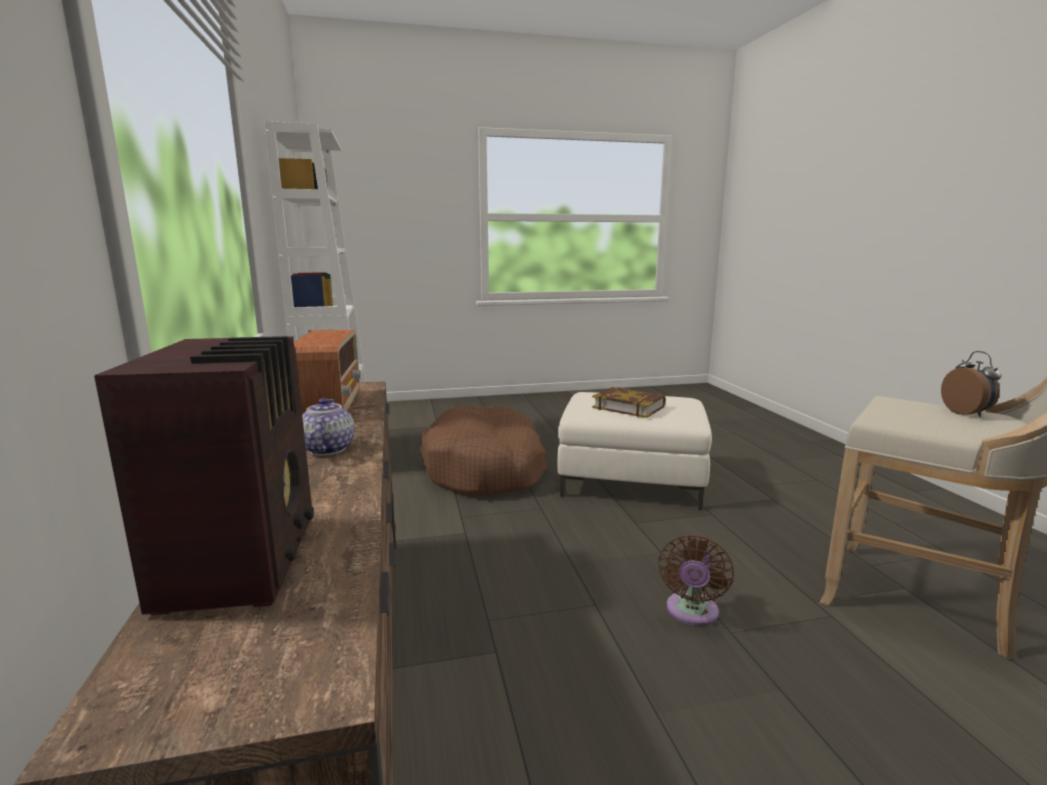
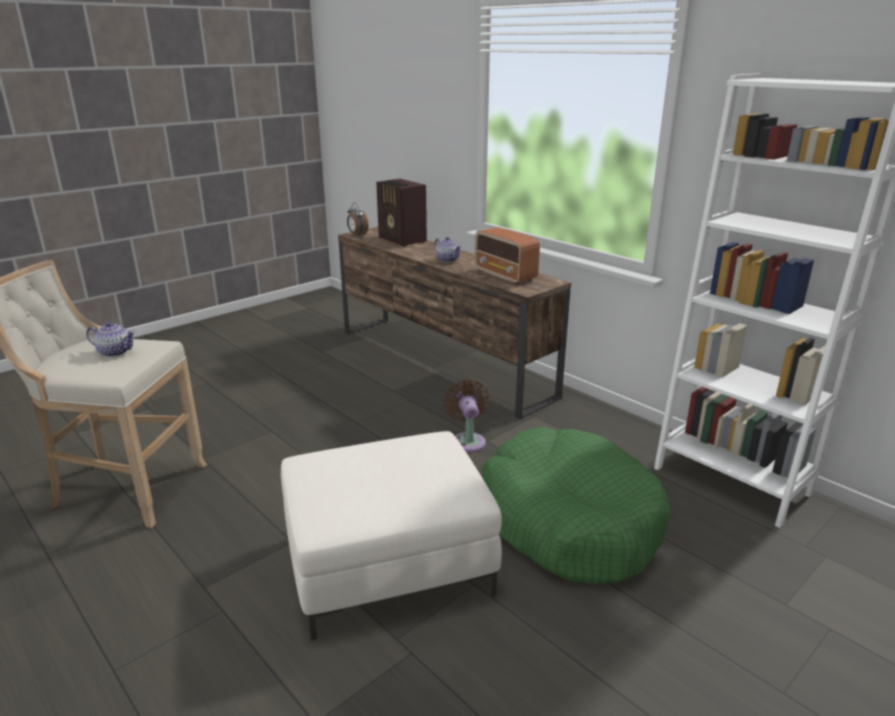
camera: 150 degrees right, 10 degrees up
brown dog bed [420,405,547,496] -> green dog bed [482,427,671,583]
book [592,387,666,418] -> none
brown fan [658,534,734,626] -> brown fan moved to [443,380,489,452]
alarm clock [941,351,1001,417] -> alarm clock moved to [347,203,368,236]
none -> teapot [86,322,135,357]

